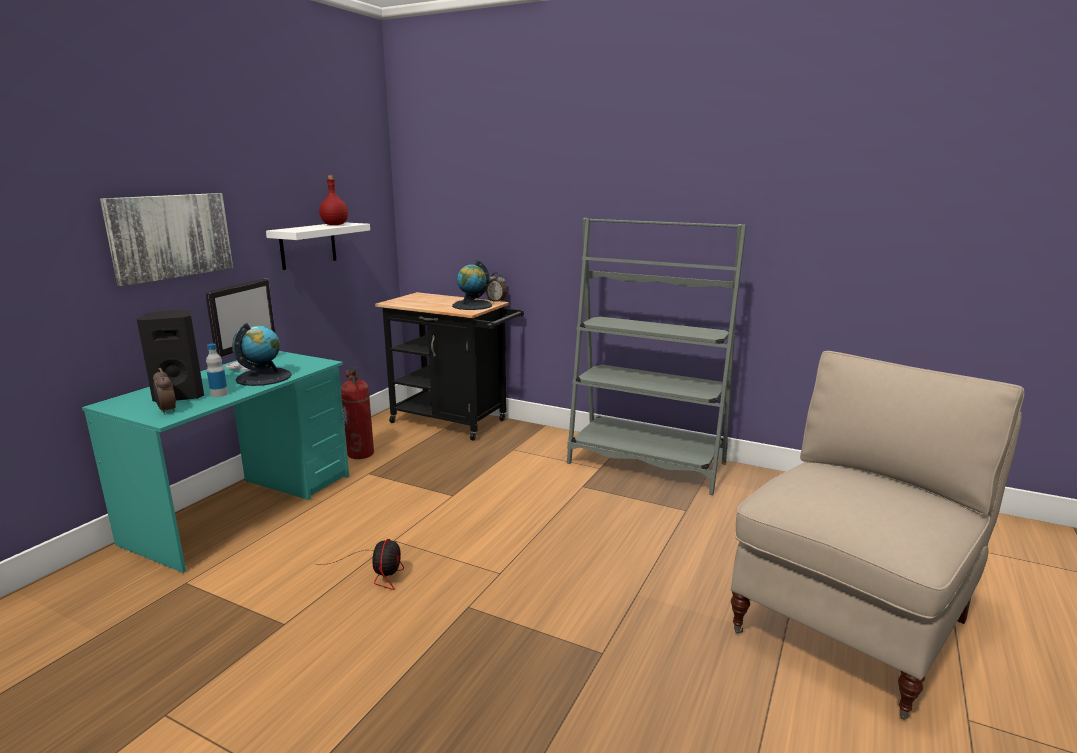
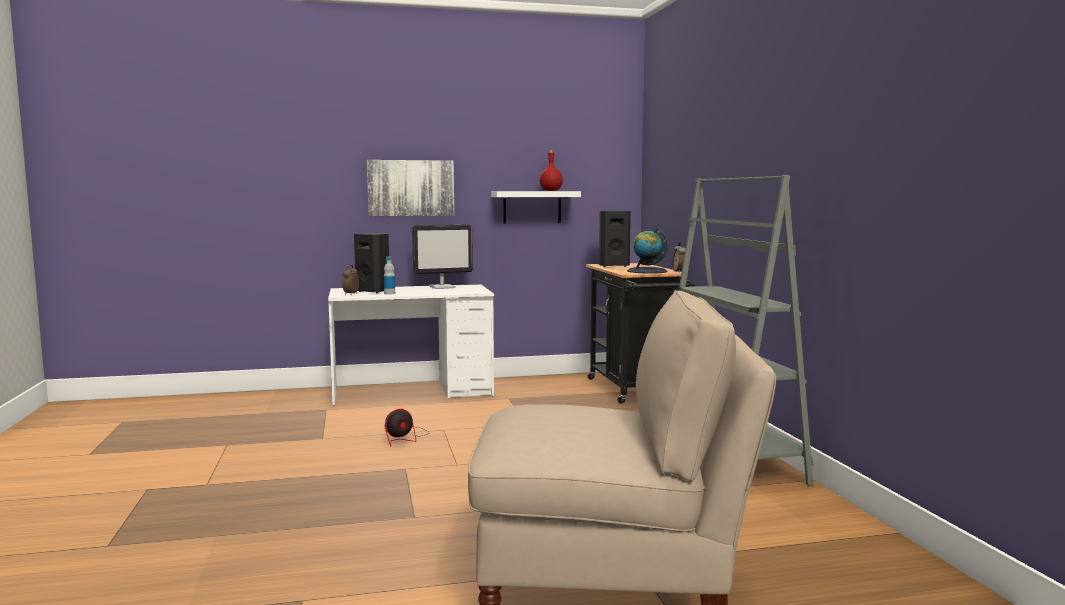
camera: 50 degrees right, 10 degrees down
turquoise desk [82,351,349,573] -> white desk [328,284,494,406]
globe [232,323,292,386] -> none
fire extinguisher [341,368,374,459] -> none
none -> black speaker [599,211,631,267]

